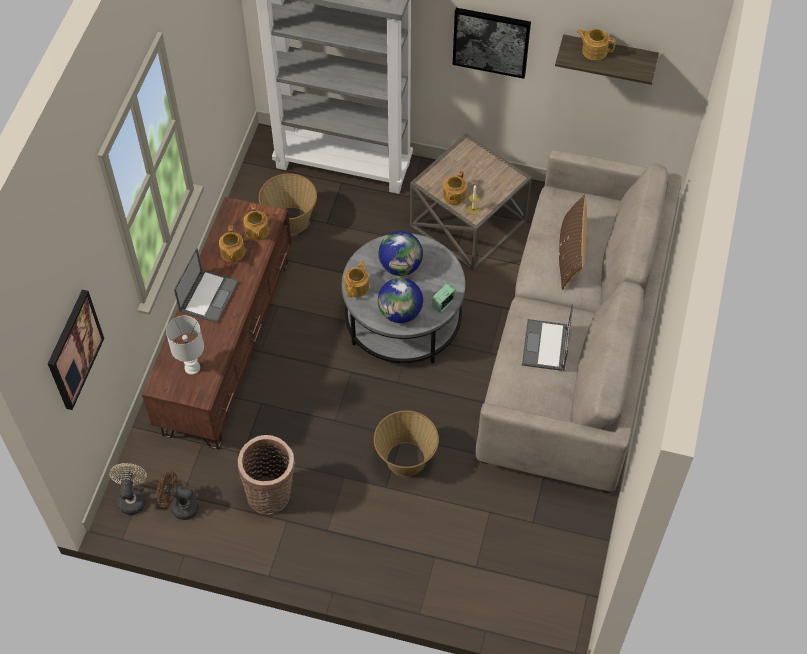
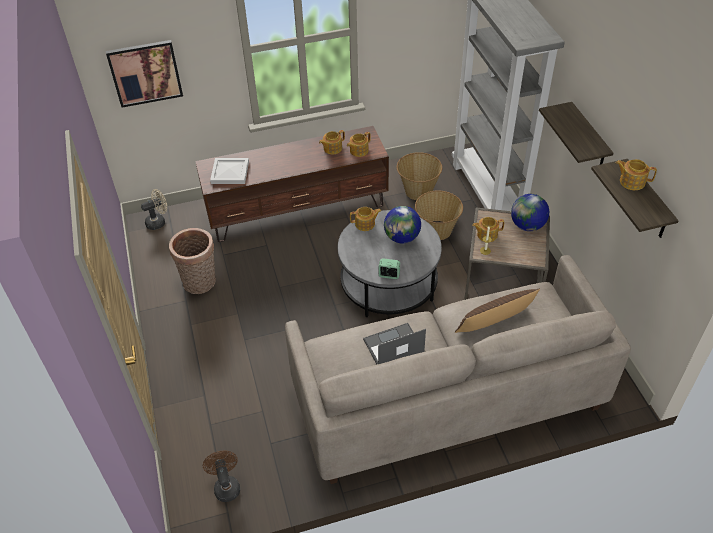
camera: 60 degrees right, 10 degrees down
brown fan [156,471,199,520] -> brown fan moved to [203,451,240,502]
white table lamp [166,316,204,375] -> white tray [210,158,249,184]
laptop [174,248,239,323] -> none
basket [374,410,439,477] -> basket moved to [415,191,463,240]
globe [378,278,423,323] -> globe moved to [511,194,549,231]
picture [453,8,531,79] -> shelf [539,102,614,165]
teapot [577,29,616,60] -> teapot turned 60 degrees counterclockwise [616,159,657,190]

